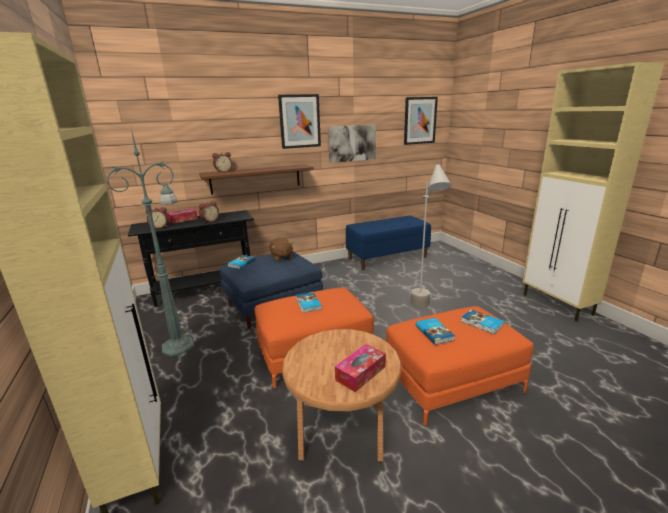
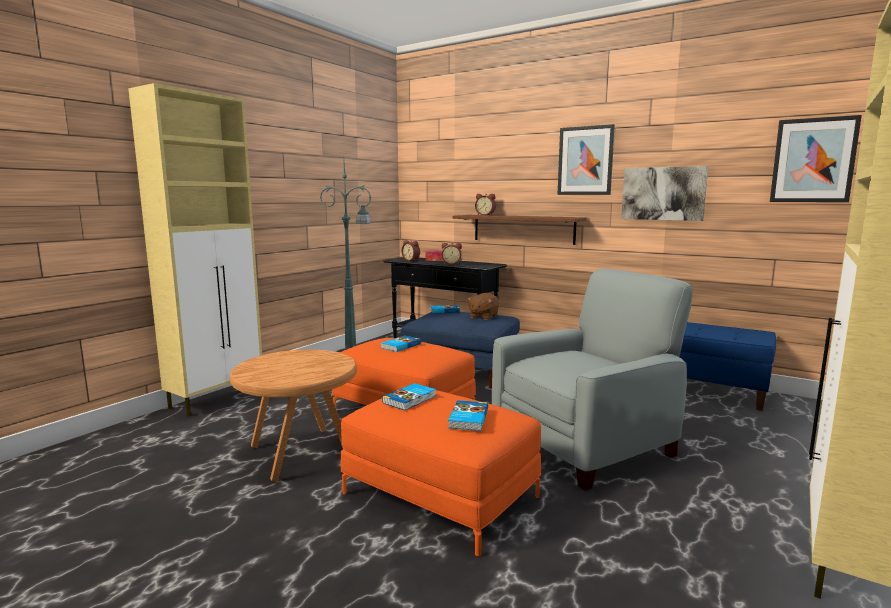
camera: 55 degrees right, 10 degrees down
tissue box [335,344,386,392] -> none
grey floor lamp [411,162,451,308] -> grey armchair [492,269,693,491]

